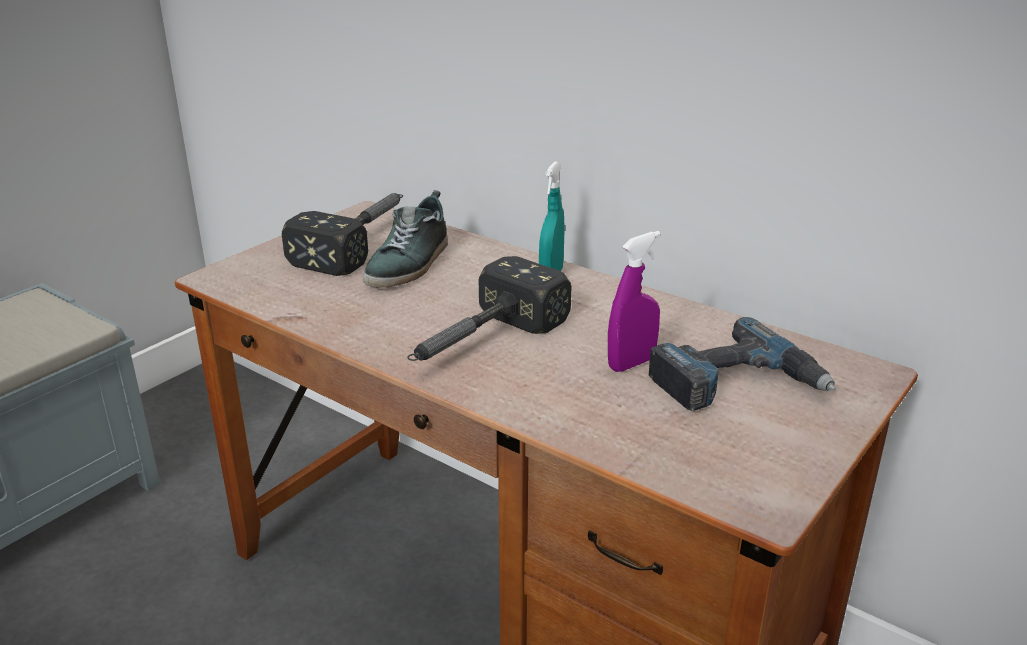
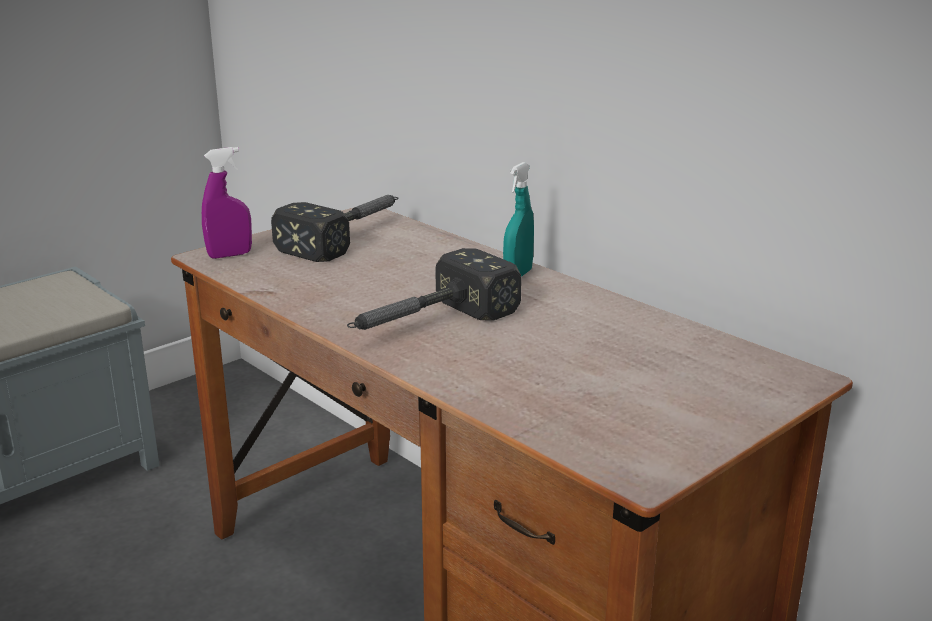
camera: 10 degrees right, 5 degrees down
shoe [363,190,448,288] -> none
purple spray bottle [608,231,660,372] -> purple spray bottle moved to [202,147,252,259]
power drill [649,317,836,411] -> none

